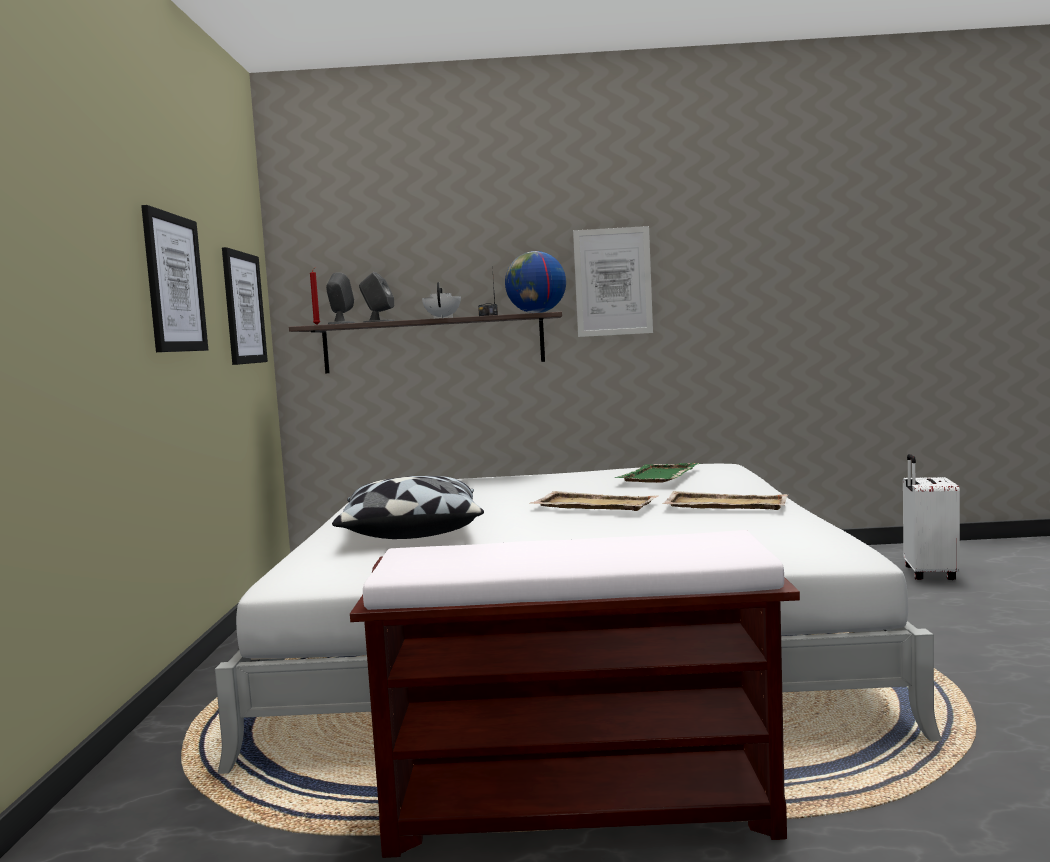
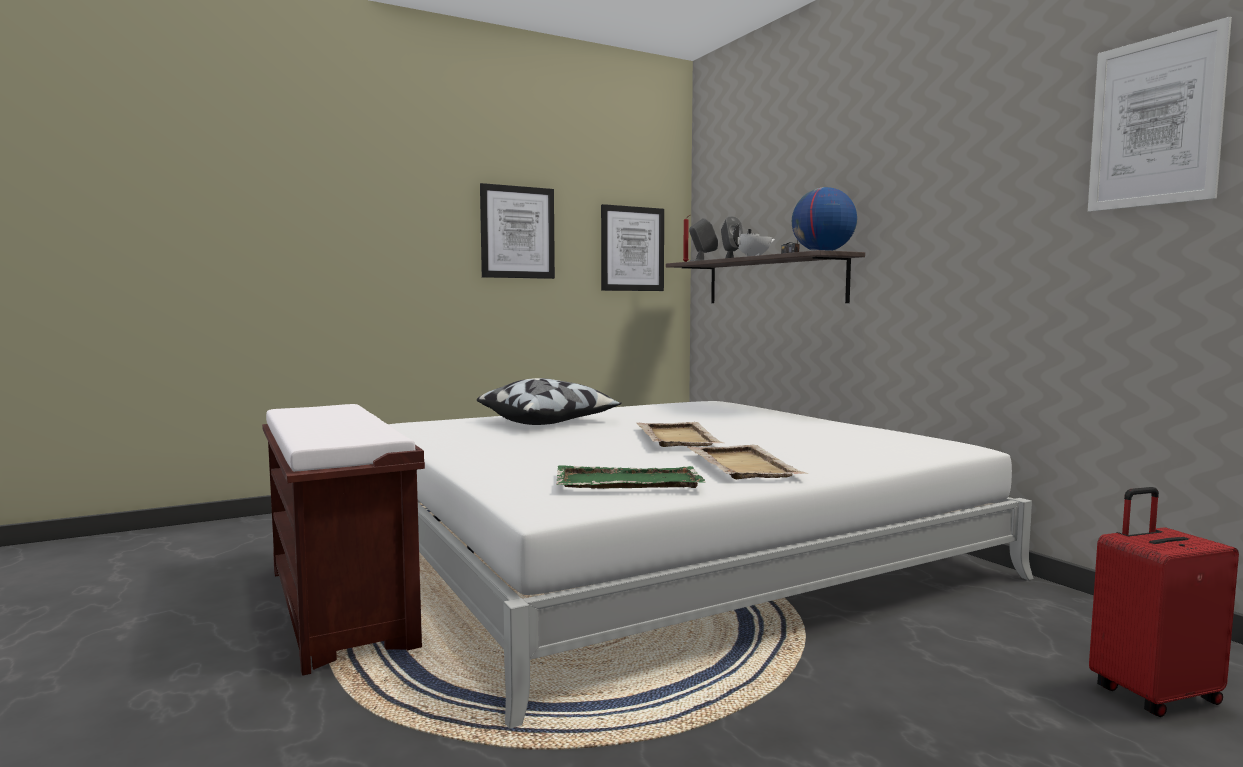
camera: 60 degrees right, 0 degrees up
picture [573,226,653,337] -> picture moved to [1088,17,1232,212]
green tray [615,462,700,483] -> green tray moved to [556,465,706,489]
white suitcase [903,454,960,580] -> red suitcase [1089,487,1239,717]

